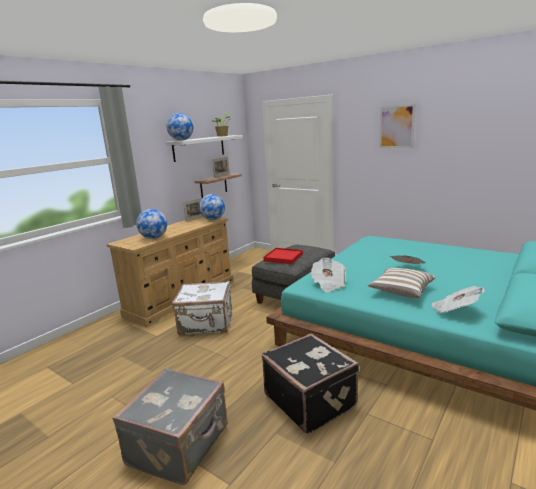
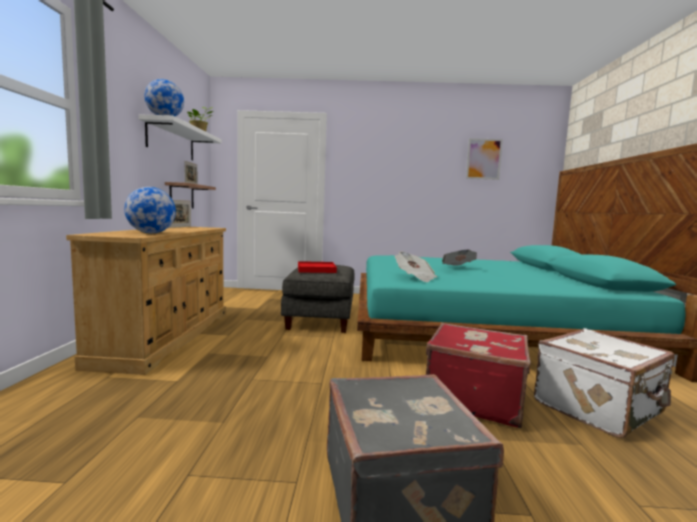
camera: 35 degrees left, 10 degrees down
white suitcase [172,281,232,335] -> white suitcase moved to [534,328,675,438]
globe [199,194,225,220] -> none
black suitcase [262,333,359,434] -> red suitcase [426,323,531,428]
pillow [368,268,436,298] -> none
picture [379,104,415,148] -> picture moved to [466,138,503,180]
newspaper [431,286,485,313] -> none

